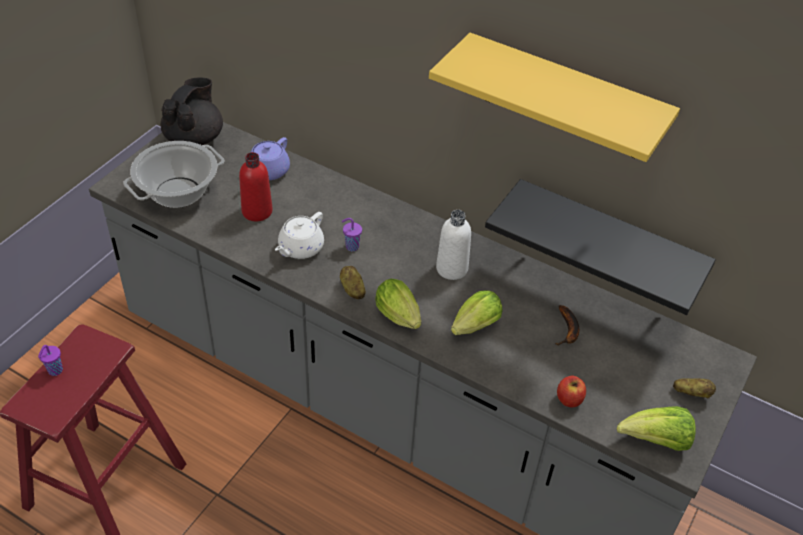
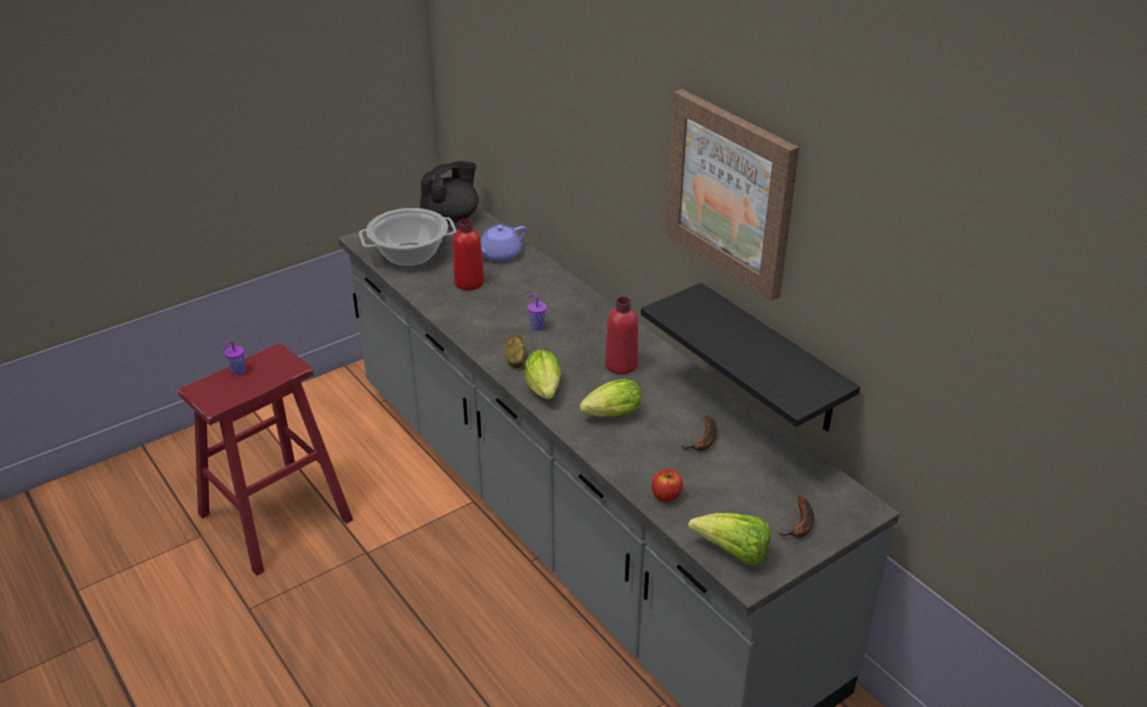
camera: 25 degrees right, 10 degrees down
white teapot [275,212,324,259] -> none
yellow shelf [429,33,680,162] -> picture [665,89,799,301]
white bottle [436,210,471,280] -> red bottle [605,297,638,374]
potato [673,378,716,399] -> banana [779,496,814,538]

